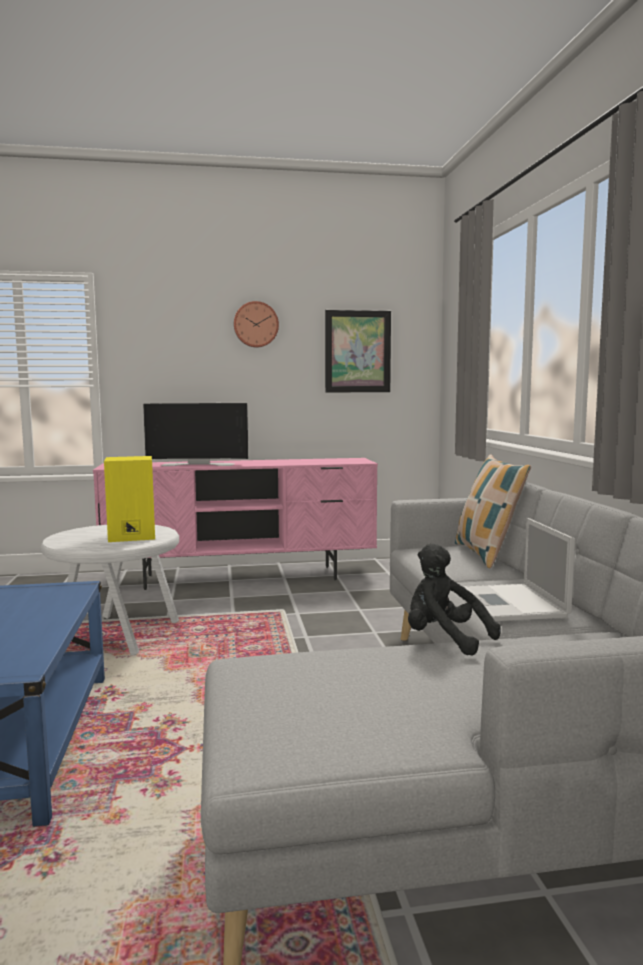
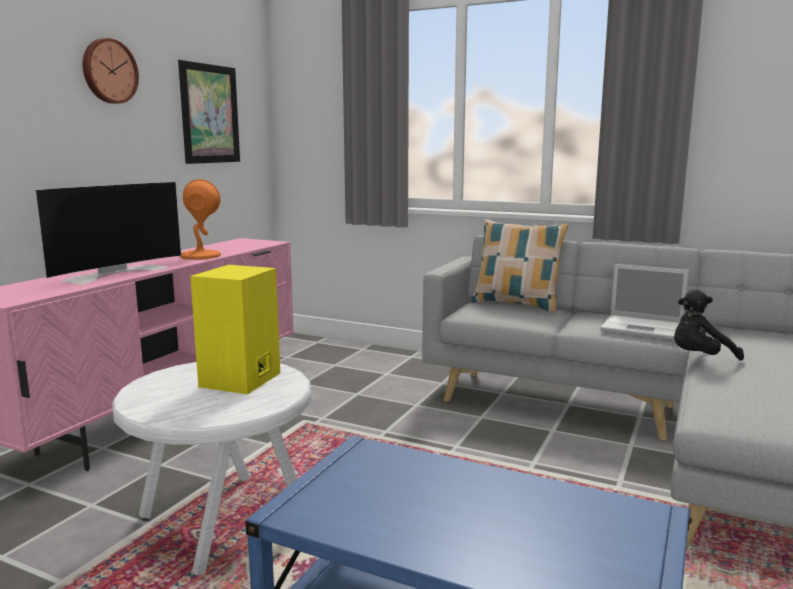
camera: 55 degrees left, 5 degrees up
none -> orange table lamp [180,179,221,260]

